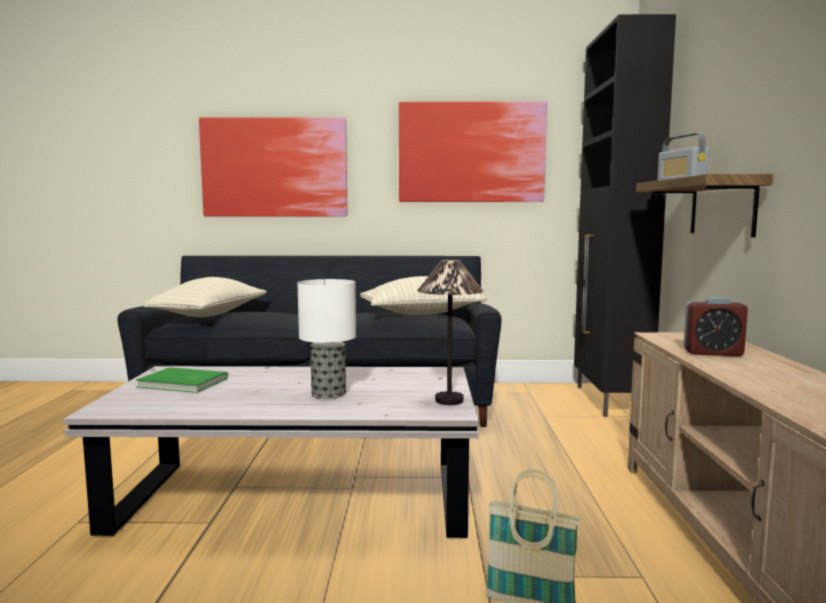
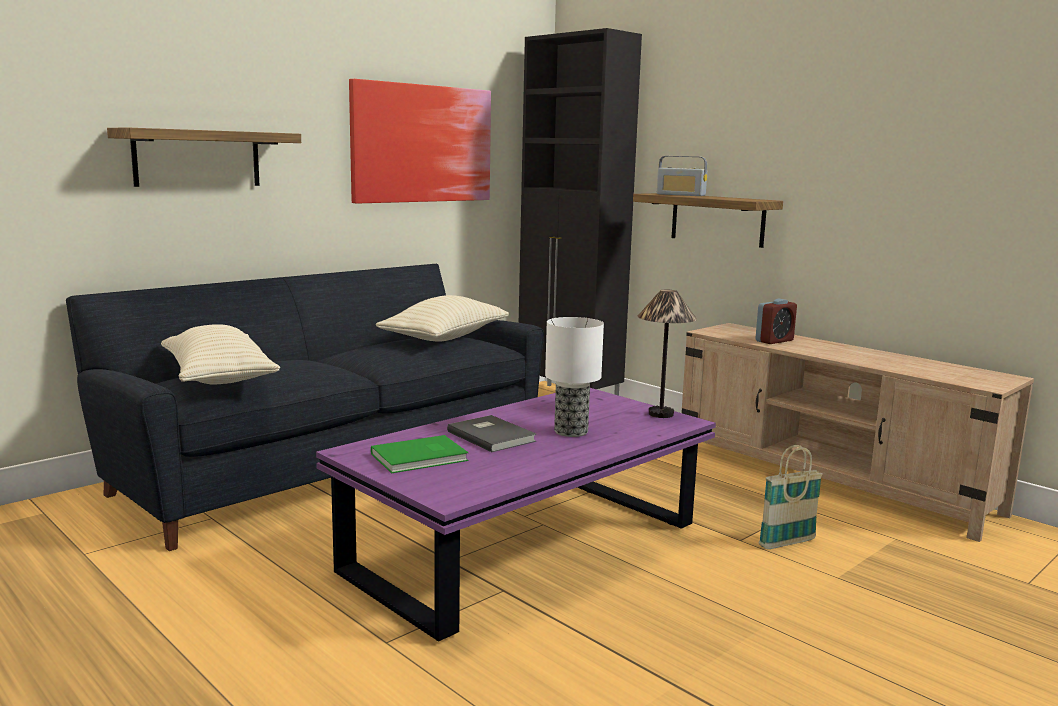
camera: 45 degrees left, 5 degrees up
white coffee table [63,366,478,538] -> purple coffee table [316,388,716,642]
picture [199,117,348,217] -> shelf [107,128,301,187]
none -> grey book [447,415,536,452]

